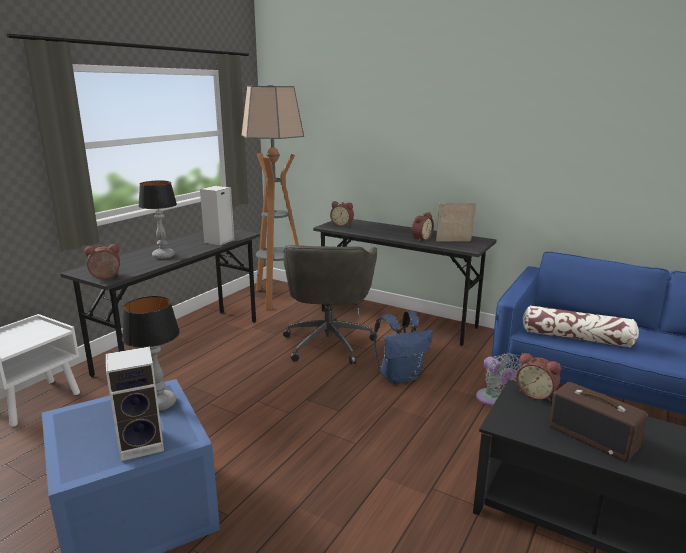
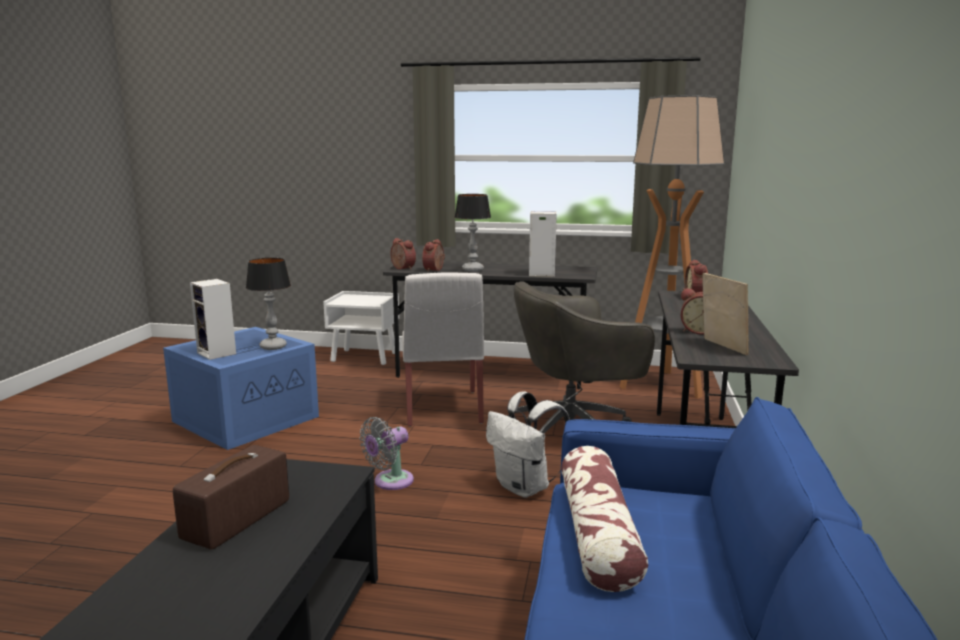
camera: 70 degrees right, 5 degrees down
blue backpack [374,311,433,384] -> white backpack [486,391,570,498]
grey fan [476,353,522,406] -> grey fan moved to [360,417,414,490]
alarm clock [516,353,561,401] -> alarm clock moved to [422,239,445,272]
none -> white chair [402,272,484,427]

